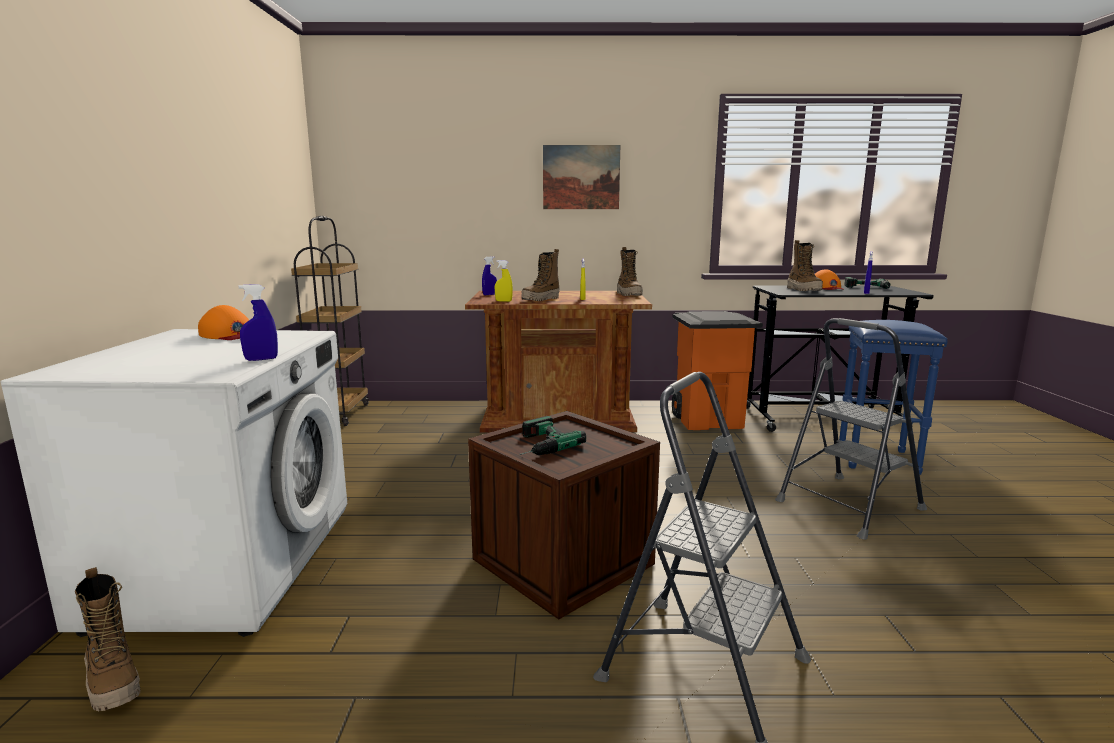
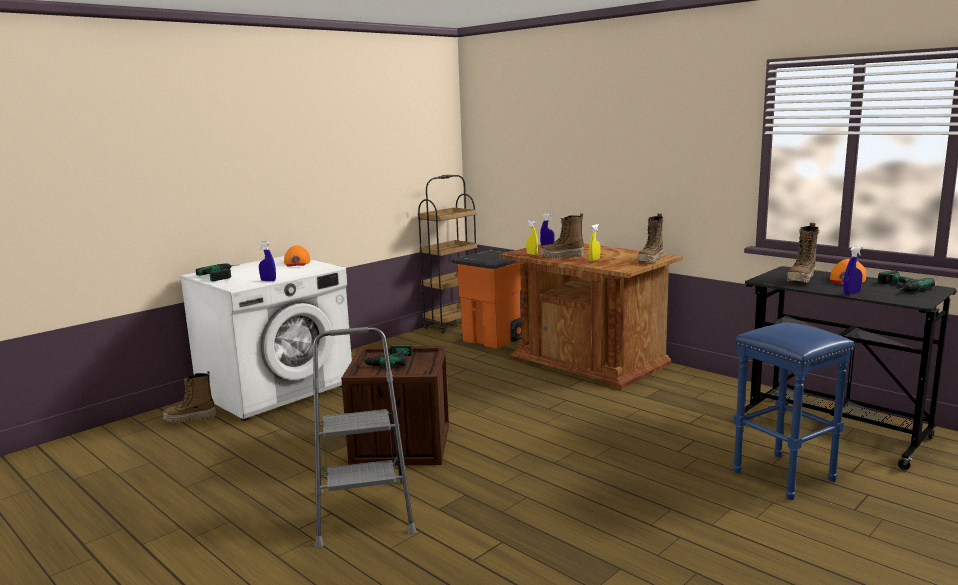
camera: 45 degrees right, 0 degrees up
boot [75,567,141,711] -> boot turned 75 degrees clockwise [163,371,216,423]
picture [543,145,620,209] -> none
orange trash can [672,311,763,430] -> orange trash can moved to [451,250,522,349]
grey step ladder [775,318,927,540] -> none
none -> power drill [196,263,237,281]

